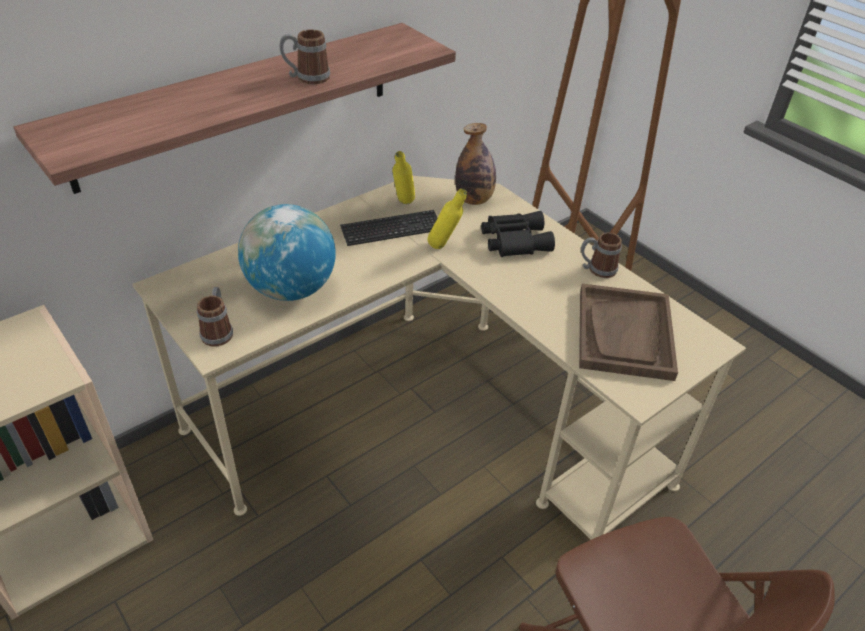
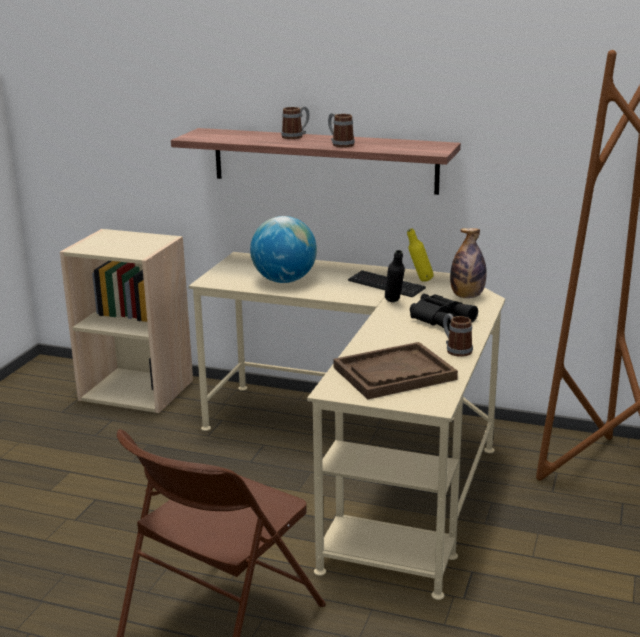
camera: 60 degrees right, 20 degrees down
mug [197,287,233,347] -> mug moved to [281,106,310,139]
yellow bottle [428,188,467,249] -> black bottle [385,250,405,302]

